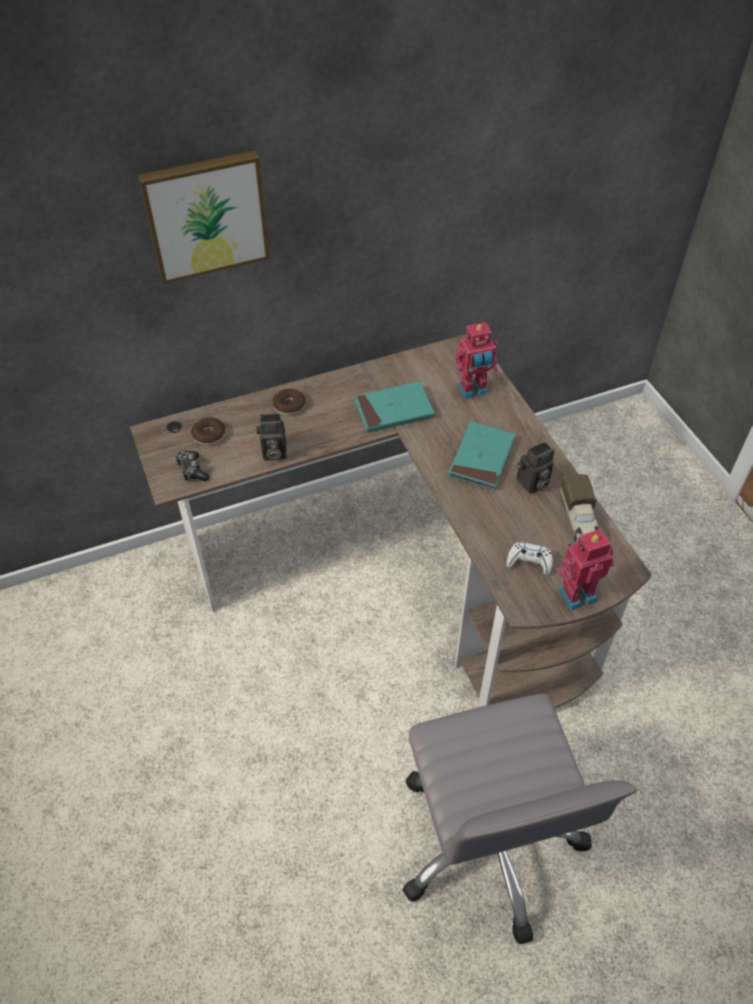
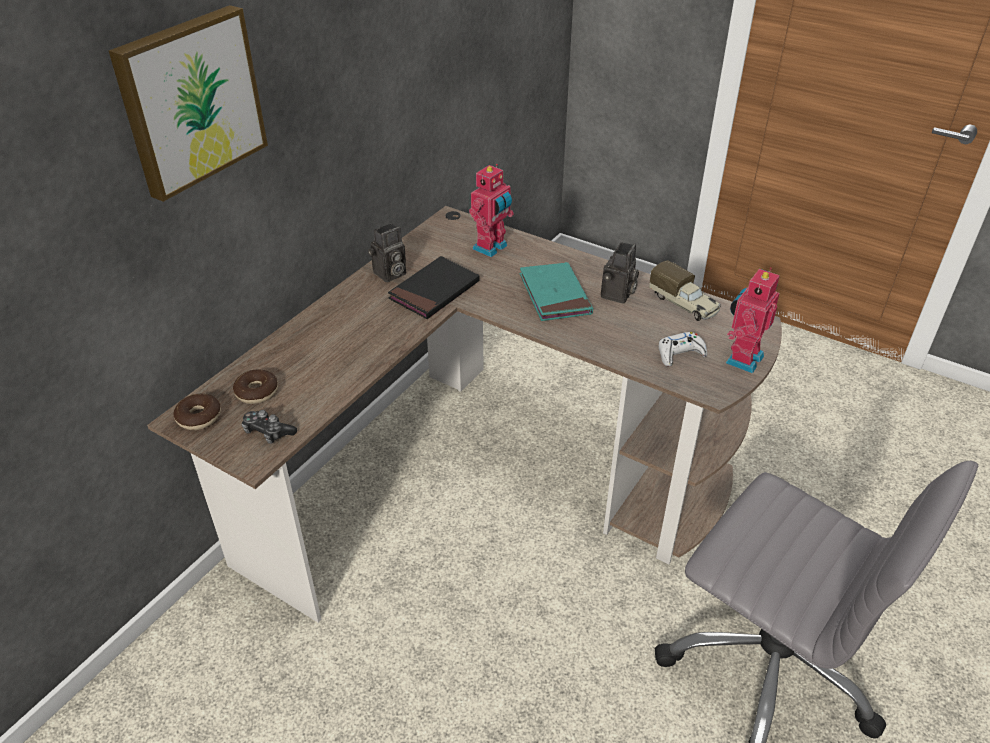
camera: 35 degrees left, 10 degrees down
camera [256,413,287,460] -> camera moved to [368,223,406,282]
donut [273,389,306,416] -> donut moved to [173,394,221,430]
turquoise book [355,382,435,433] -> black book [388,256,480,319]

